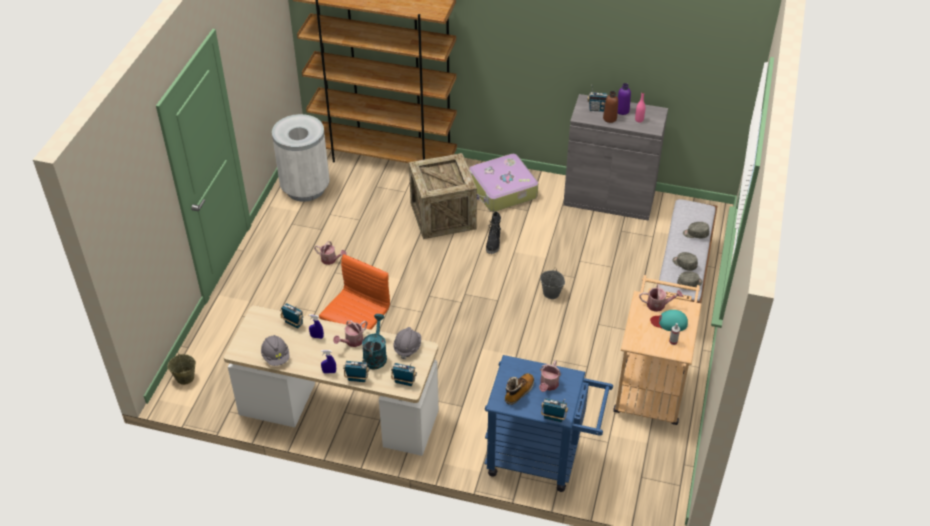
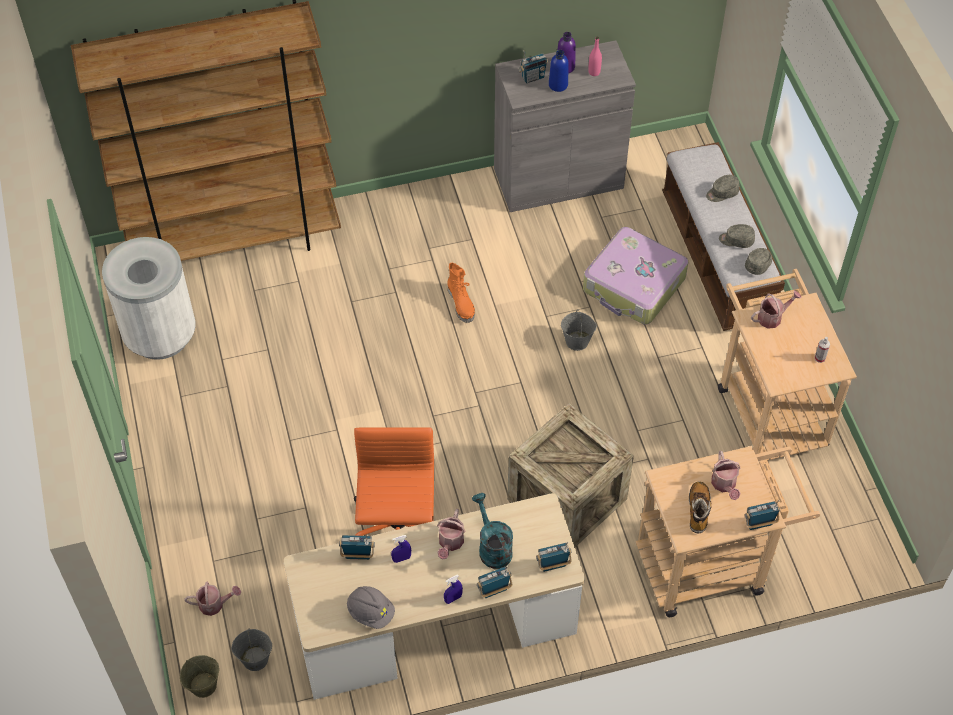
camera: 30 degrees left, 10 degrees up
watering can [314,241,347,265] -> watering can moved to [185,582,241,616]
grey hard hat [394,327,421,359] -> none
crate [409,153,477,239] -> crate moved to [507,403,634,547]
suitcase [469,154,538,212] -> suitcase moved to [583,227,688,325]
blue cart [484,355,613,492] -> beige cart [636,446,820,617]
black boot [486,212,501,254] -> orange boot [447,263,475,323]
brown bottle [603,91,618,123] -> blue bottle [549,50,569,92]
turquoise cap [650,310,688,331] -> none
none -> grey bucket [231,628,272,671]

